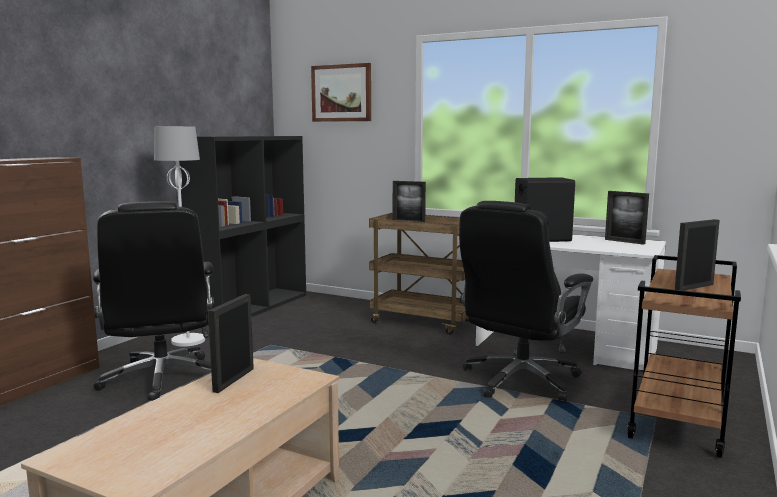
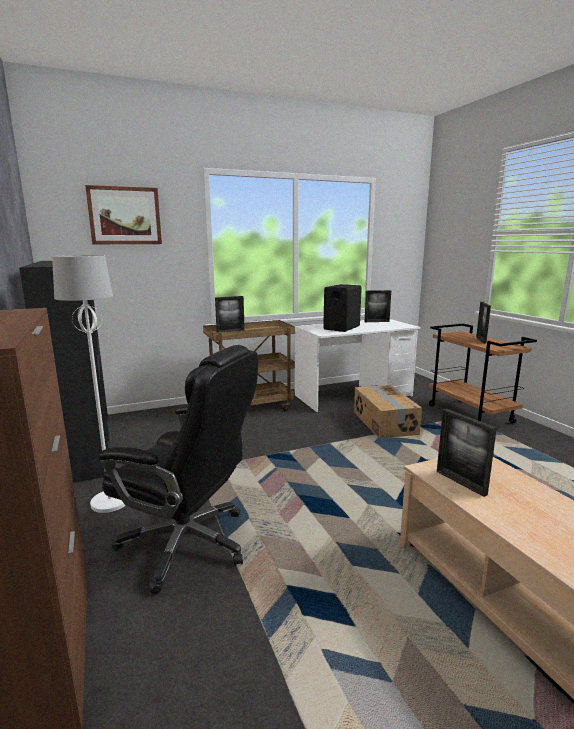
camera: 50 degrees left, 5 degrees up
black office chair [459,201,593,402] -> cardboard box [354,385,422,438]

